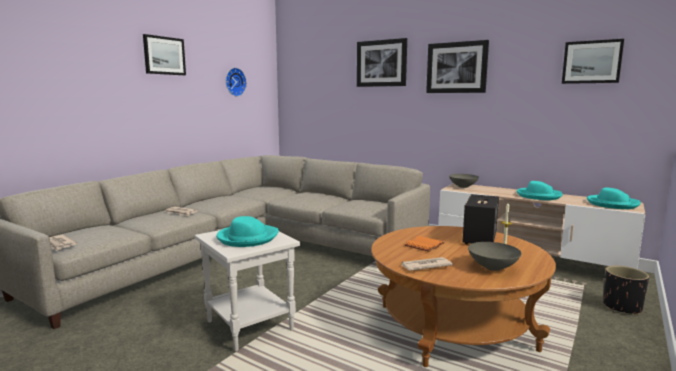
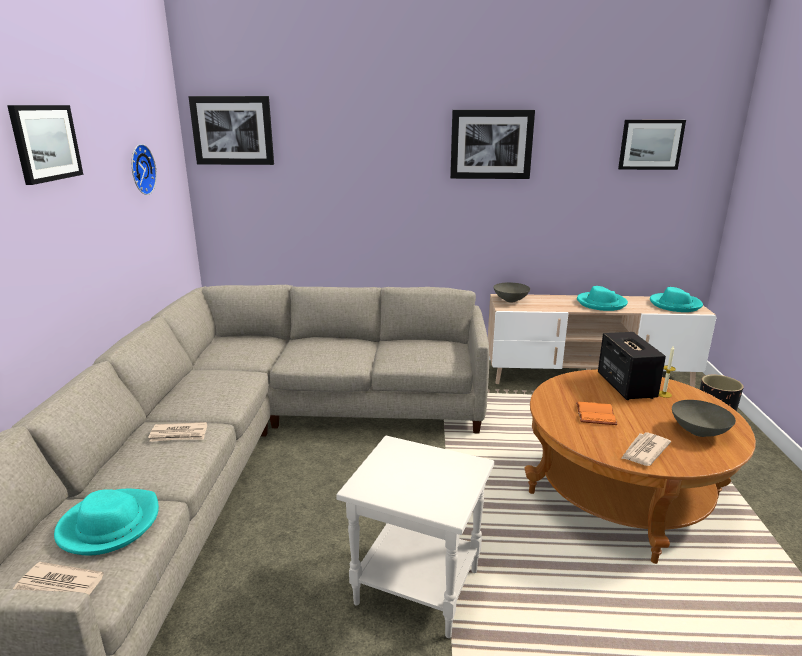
camera: 30 degrees left, 10 degrees up
turquoise hat [216,216,279,247] -> turquoise hat moved to [54,489,159,555]
picture [357,38,407,87] -> picture moved to [188,96,274,165]

